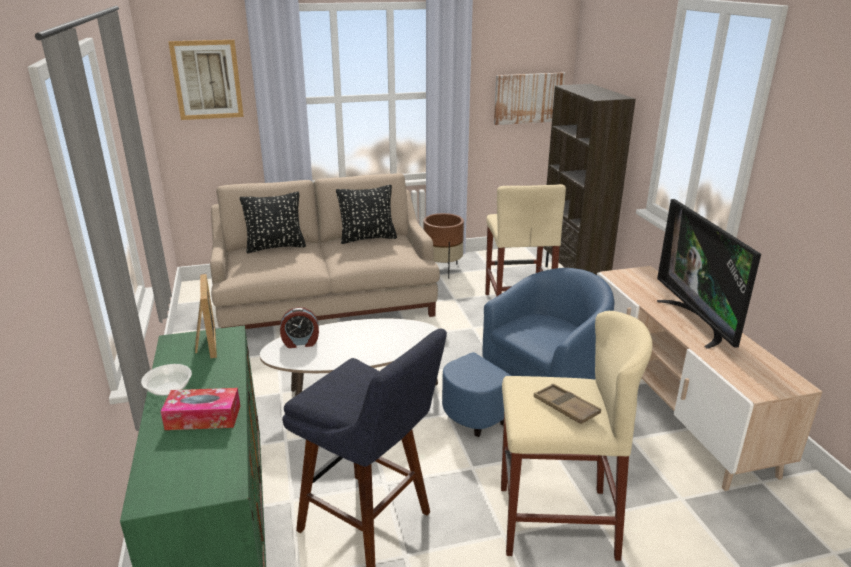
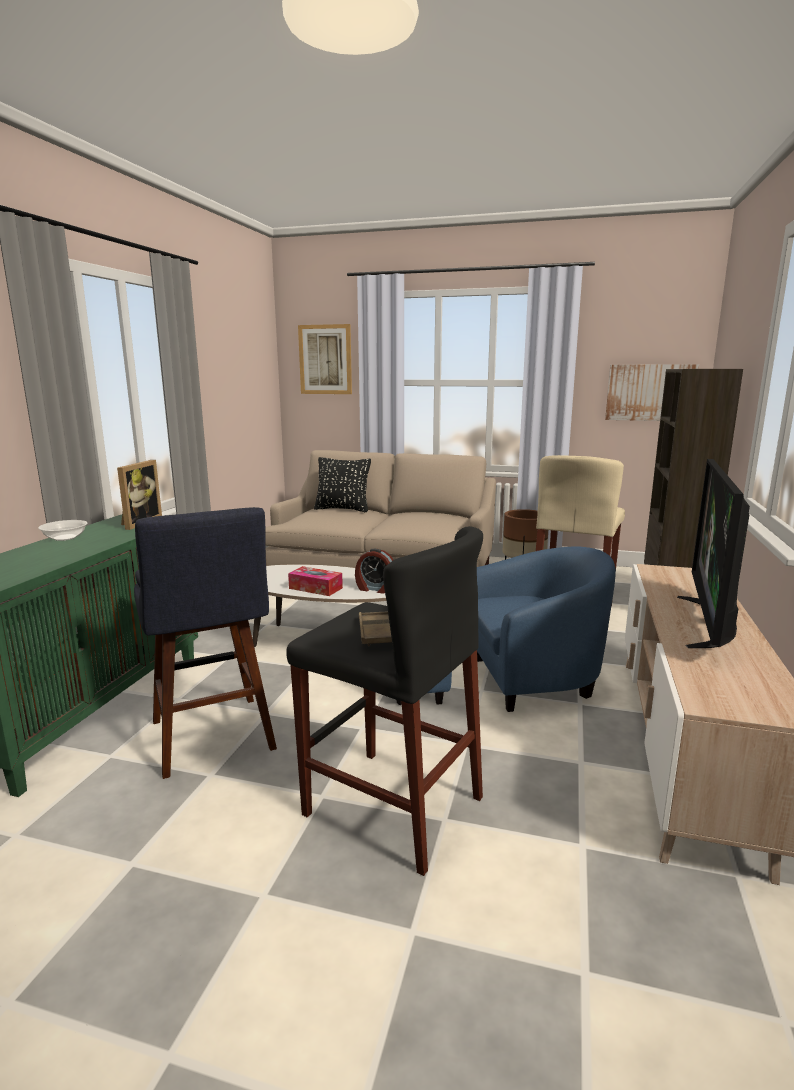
camera: 30 degrees right, 10 degrees down
tissue box [160,388,240,430] -> tissue box moved to [288,566,343,596]
alarm clock [280,307,319,348] -> alarm clock moved to [355,549,393,594]
black pillow [336,185,397,244] -> none
beige stool [501,311,653,561] -> black stool [286,526,483,876]

